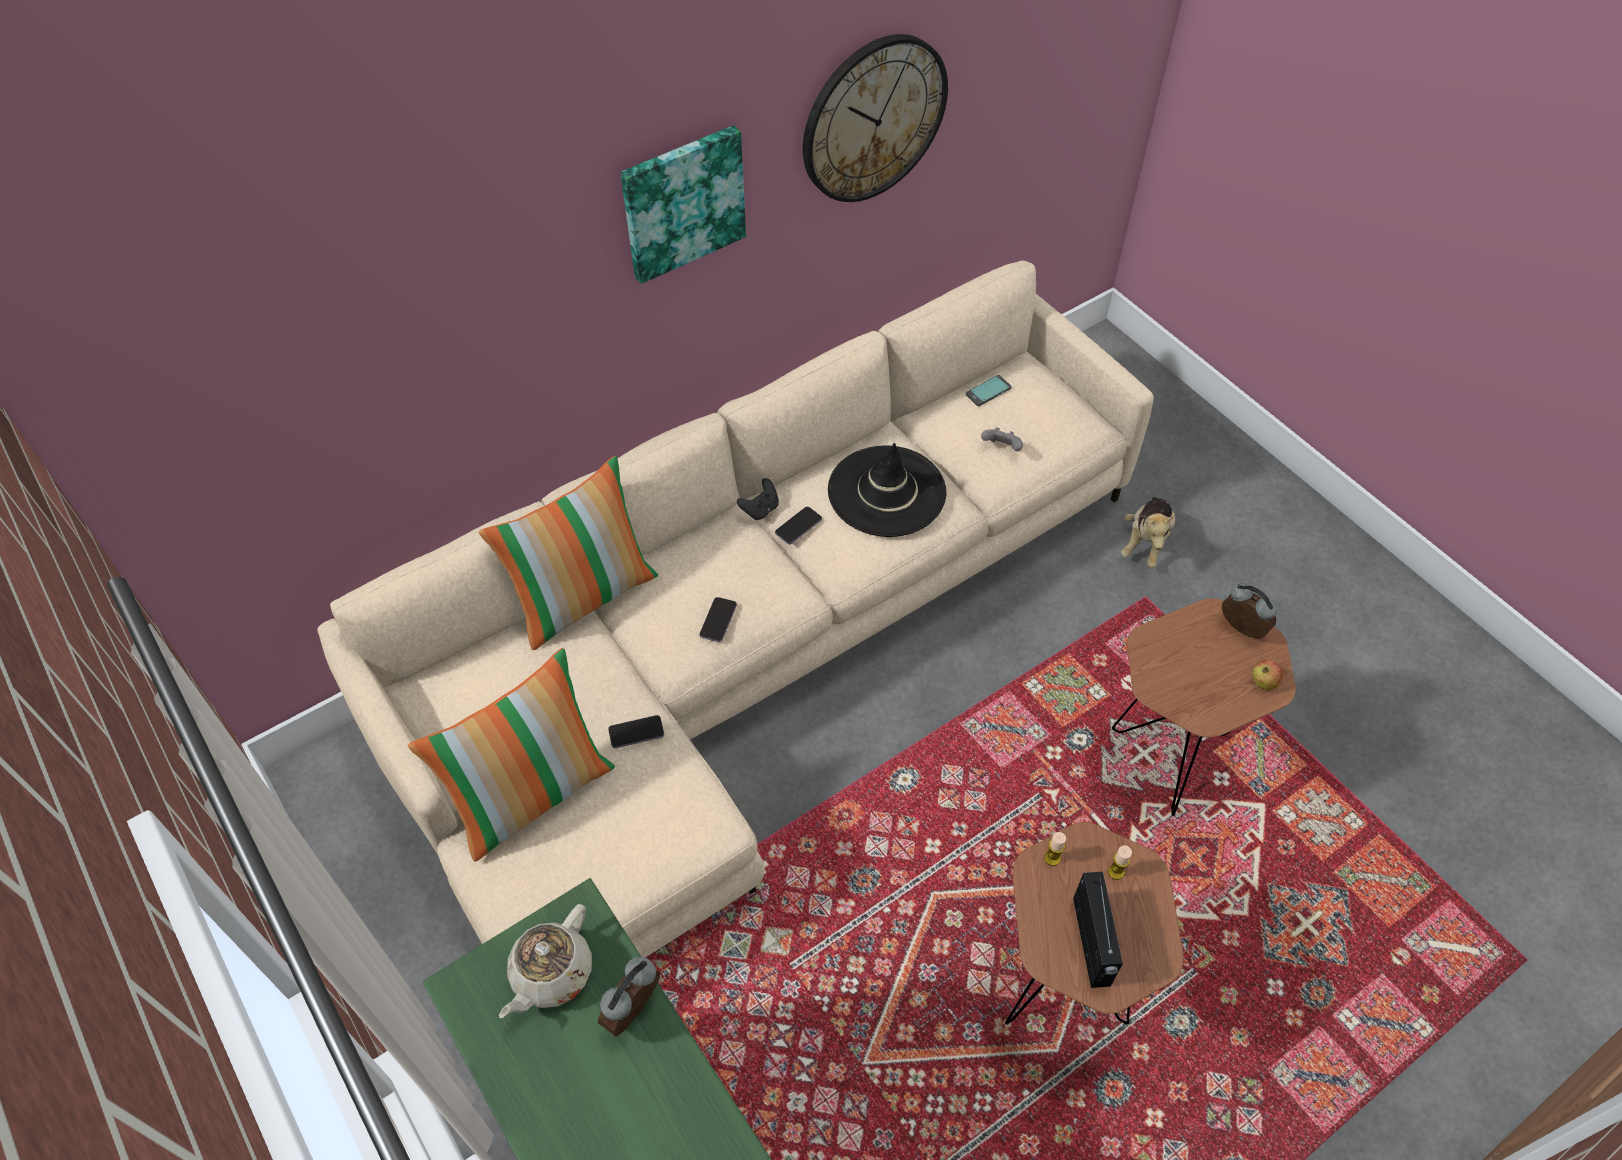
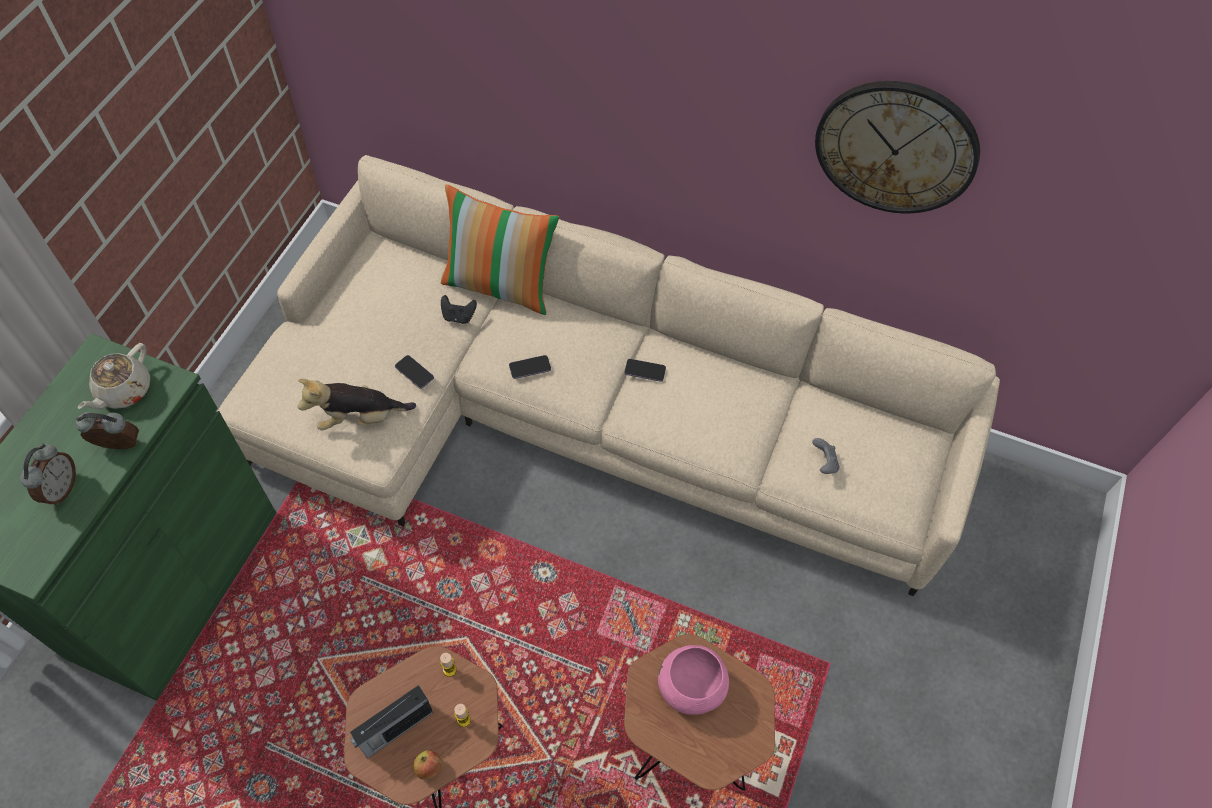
camera: 55 degrees right, 5 degrees up
pillow [408,648,615,862] -> none
beige teapot [499,904,592,1018] -> beige teapot turned 60 degrees counterclockwise [78,343,150,410]
picture [620,125,746,284] -> none
black game controller [737,478,779,520] -> black game controller moved to [441,295,477,324]
black hat [828,443,946,537] -> none
phone [966,375,1012,406] -> none
plush toy [1121,497,1175,568] -> plush toy moved to [298,379,416,430]
alarm clock [1222,583,1277,639] -> alarm clock moved to [20,444,76,505]
apple [1252,660,1283,690] -> apple moved to [413,750,442,780]
none -> pink bowl [658,645,729,715]

